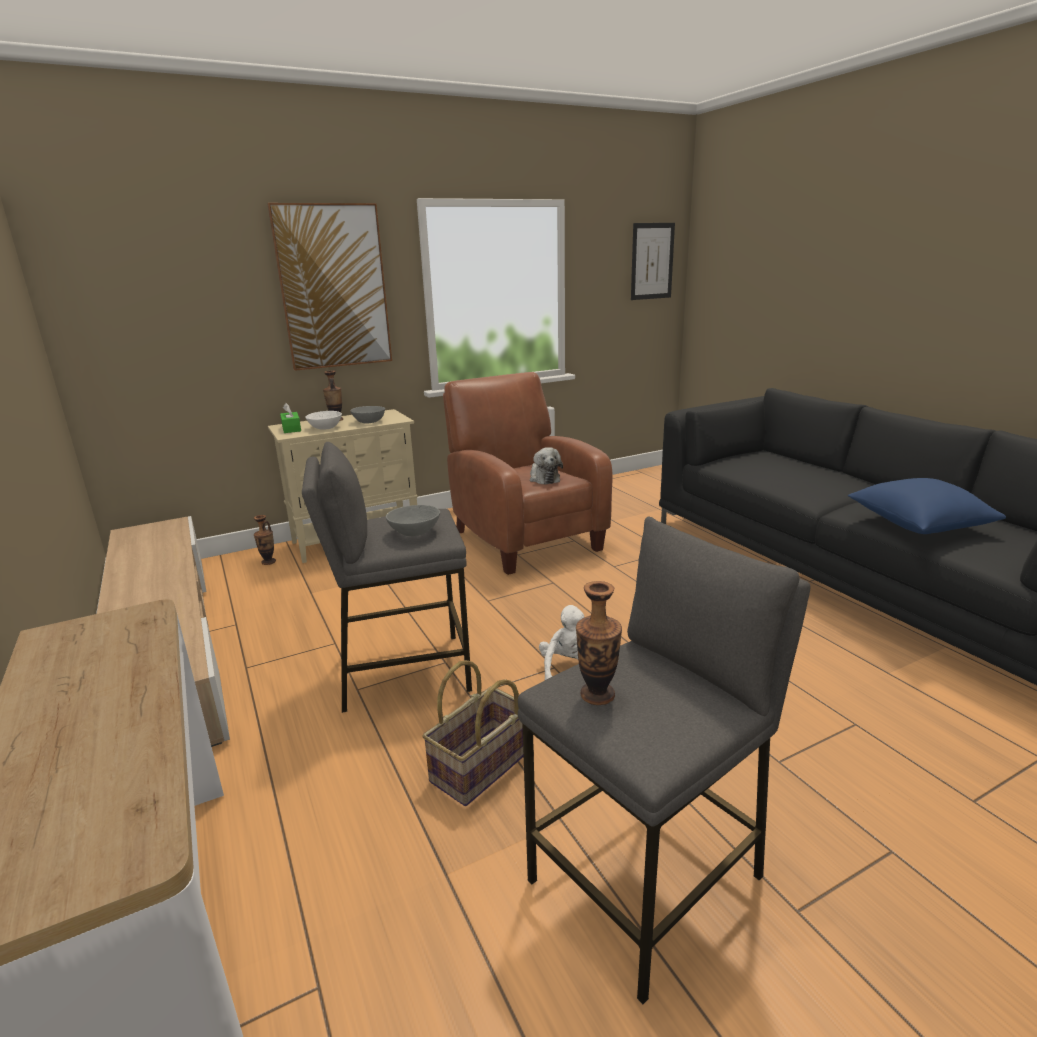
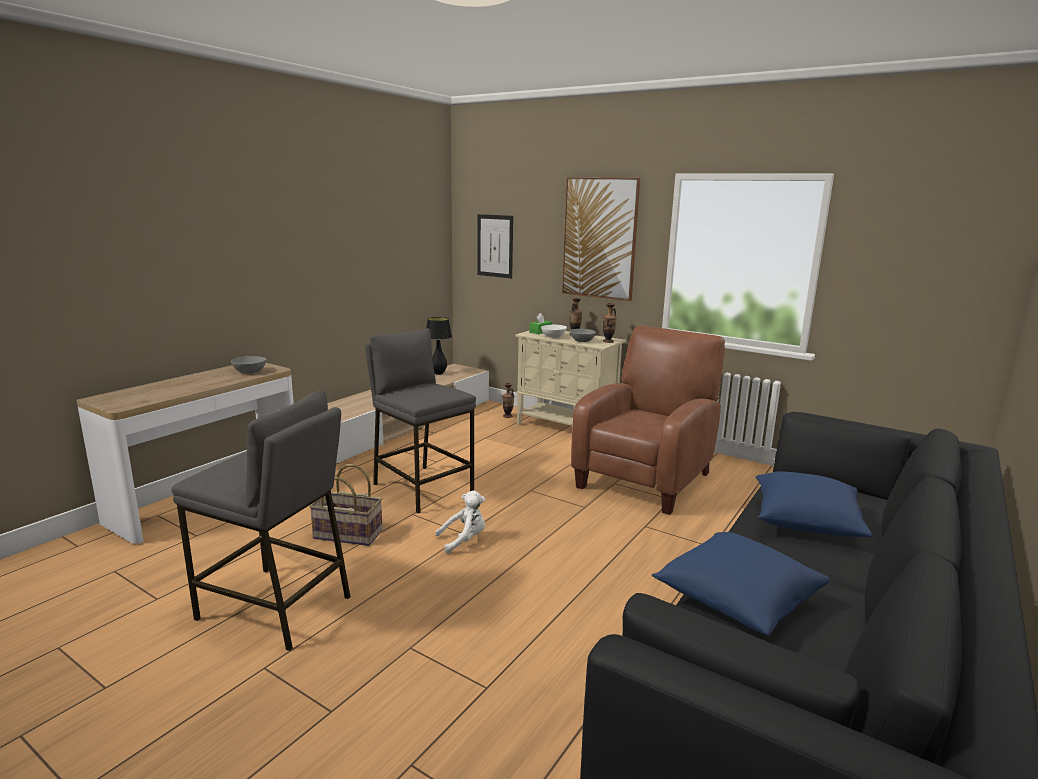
camera: 60 degrees right, 5 degrees down
grey bowl [386,505,440,536] -> grey bowl moved to [231,356,266,374]
plush toy [530,447,563,485] -> none
vase [576,581,622,705] -> vase moved to [603,303,617,343]
picture [631,223,675,300] -> picture moved to [477,214,513,279]
none -> black table lamp [426,317,452,375]
none -> blue pillow [756,471,872,537]

